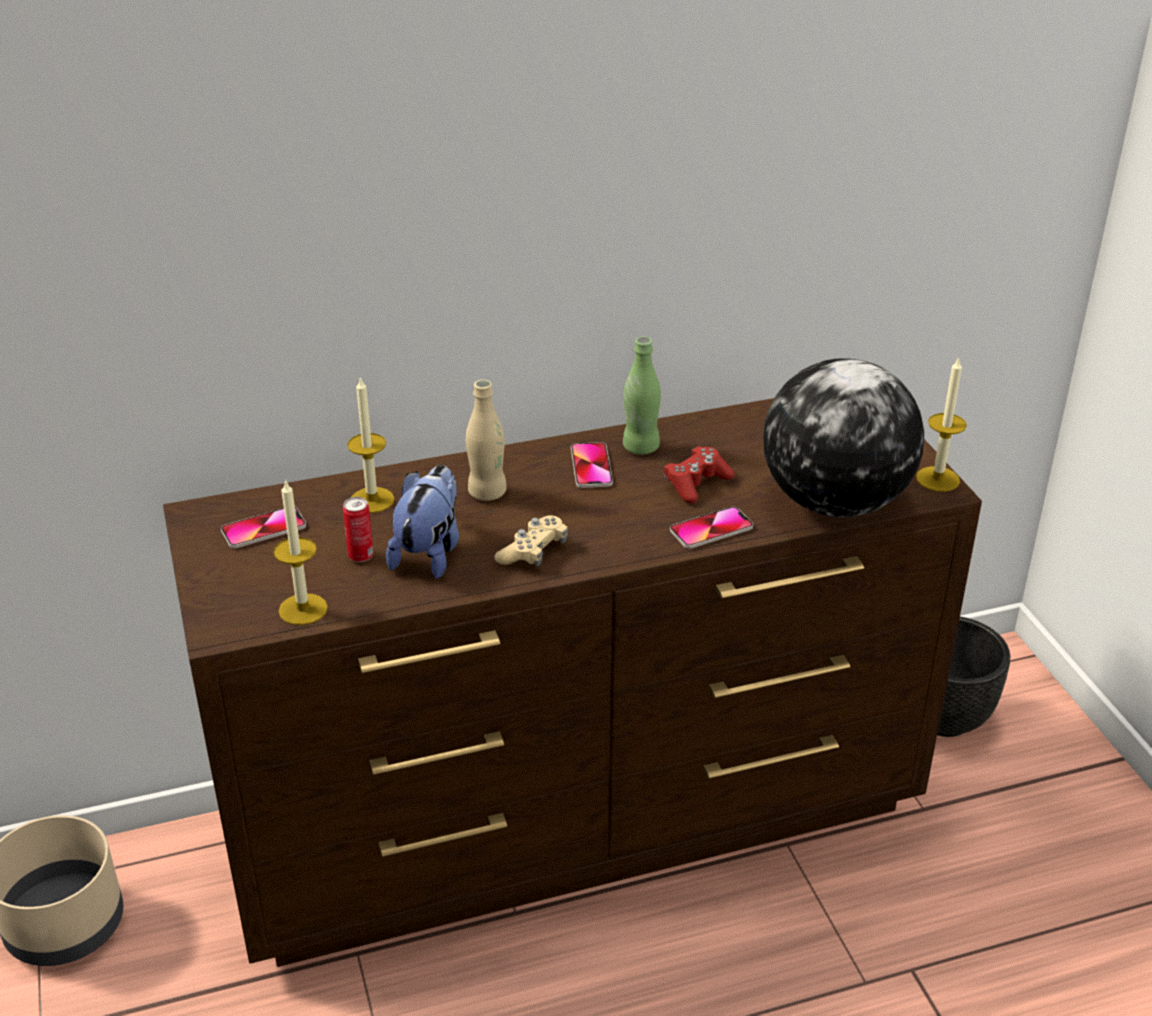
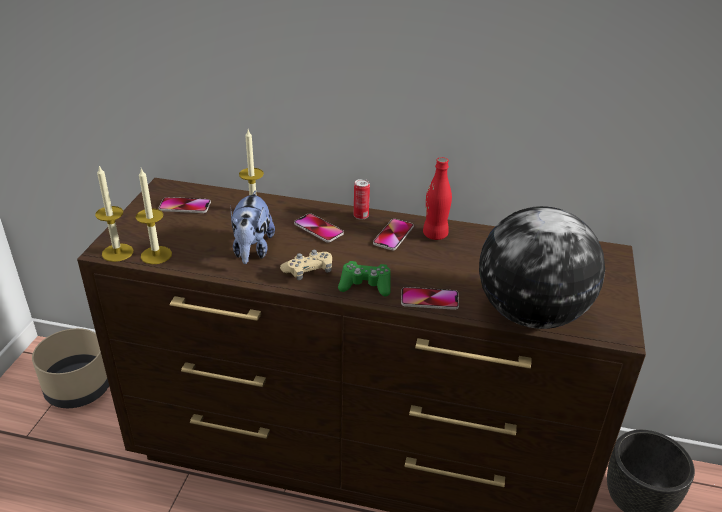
camera: 30 degrees right, 0 degrees up
can [343,497,374,562] -> can moved to [354,179,370,220]
plush toy [386,465,459,579] -> plush toy turned 135 degrees clockwise [231,190,275,264]
beige bottle [466,380,507,501] -> phone [294,213,344,243]
green bottle [623,336,661,455] -> red bottle [423,157,452,240]
red game controller [664,446,734,503] -> none
candle [916,356,967,492] -> candle moved to [95,166,133,262]
none -> green game controller [338,261,391,297]

